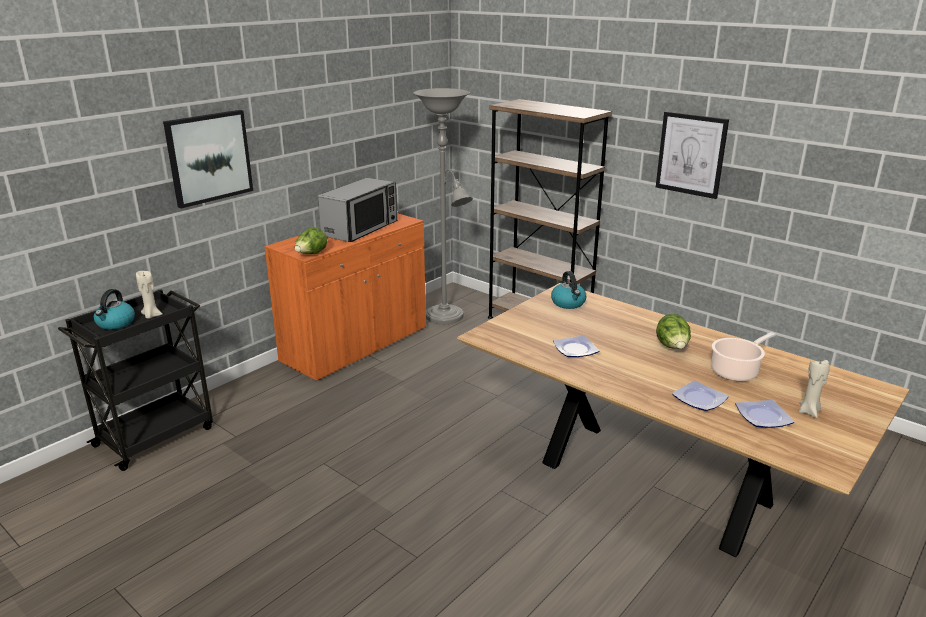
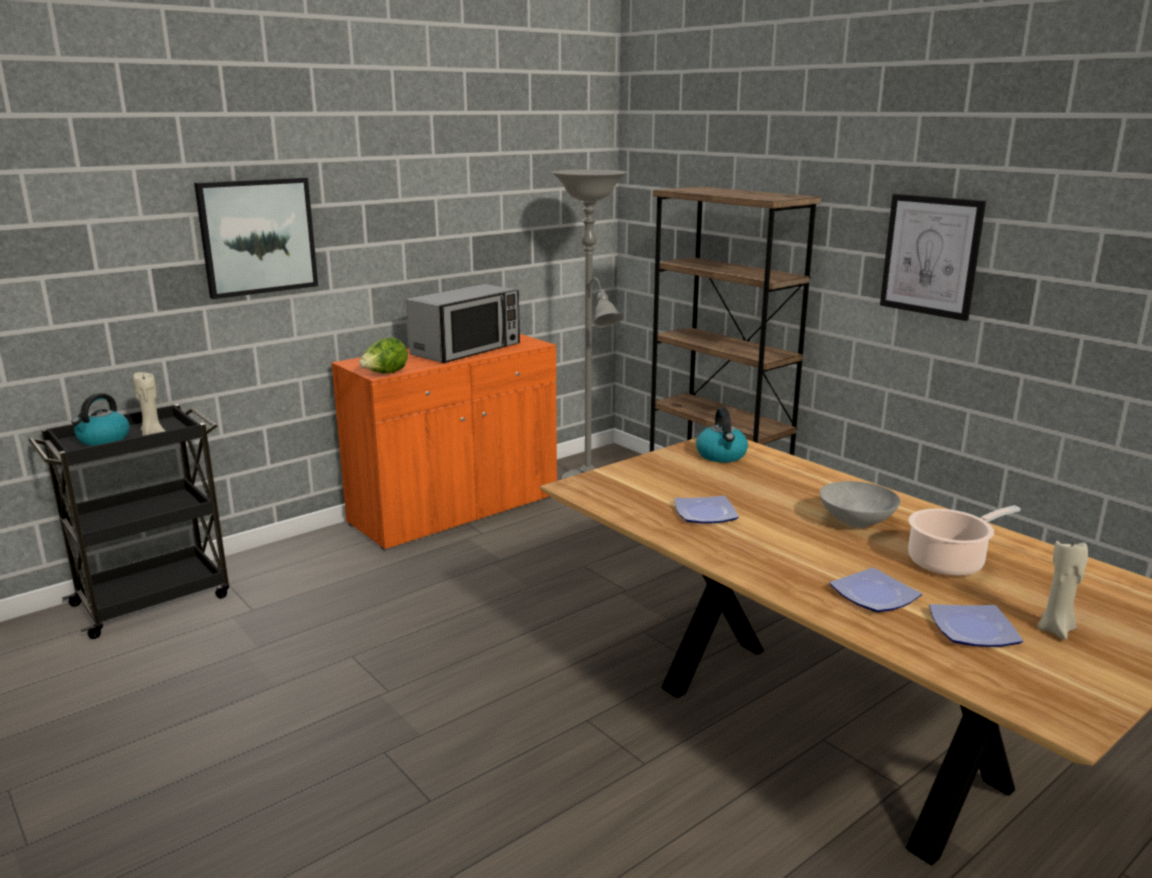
camera: 10 degrees right, 5 degrees down
lettuce [656,313,691,349] -> grey bowl [820,481,900,528]

